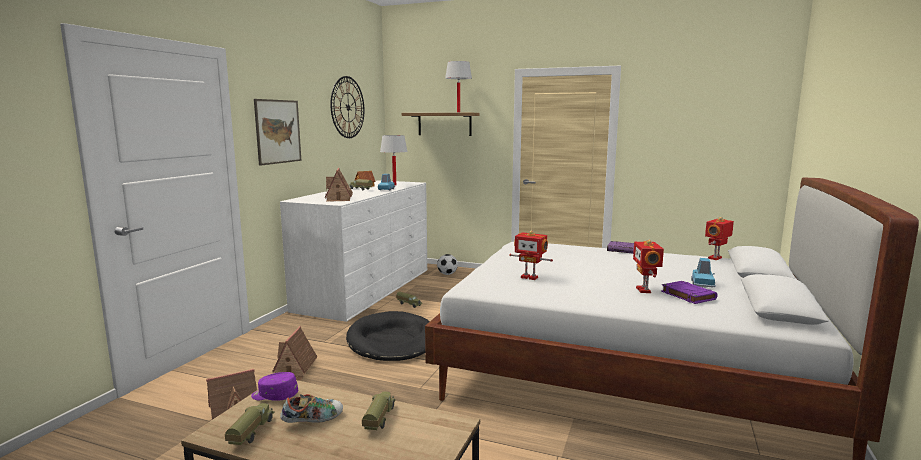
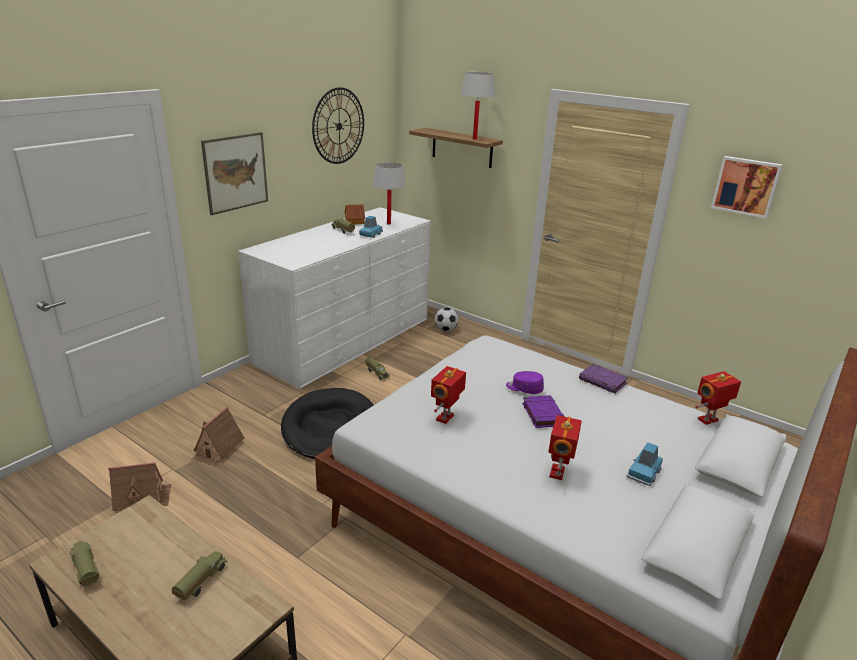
camera: 15 degrees right, 15 degrees up
toy truck [225,403,275,445] -> toy truck turned 60 degrees counterclockwise [69,541,99,587]
purple cap [251,372,298,401] -> purple cap moved to [506,371,544,394]
shoe [280,394,343,423] -> none
toy house [325,168,353,202] -> none
toy robot [509,230,553,280] -> toy robot turned 75 degrees clockwise [431,366,466,424]
purple book [661,281,718,304] -> purple book moved to [522,395,565,428]
none -> picture [711,156,783,219]

